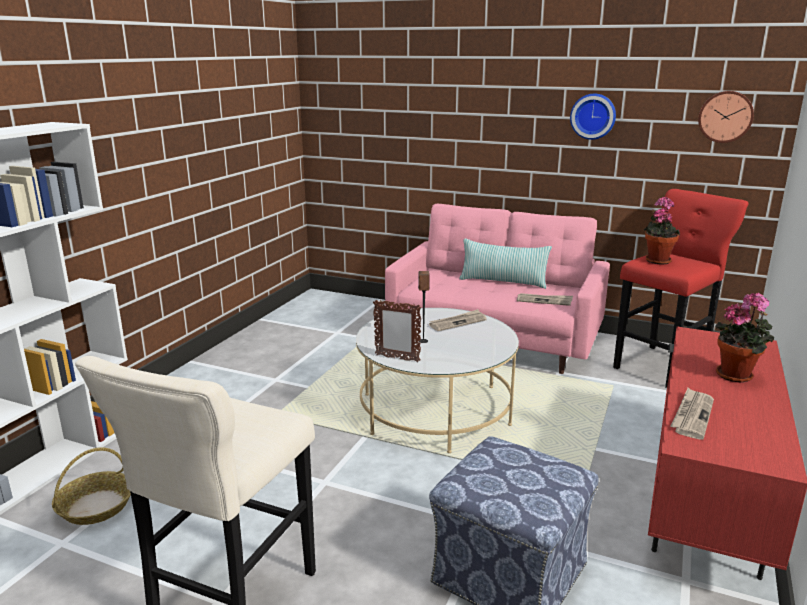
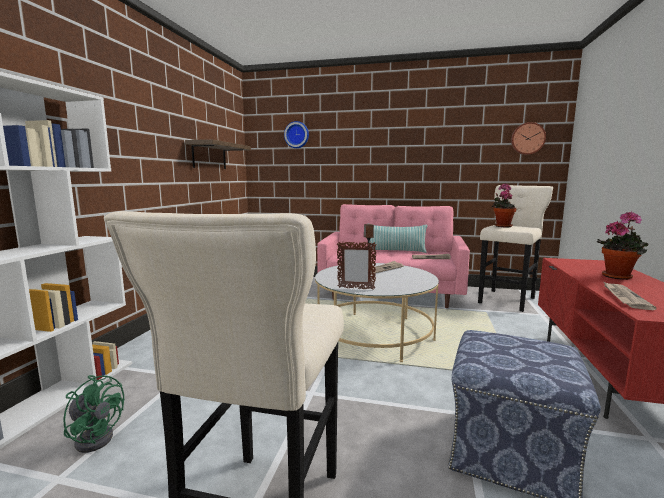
camera: 10 degrees left, 10 degrees down
basket [52,447,131,525] -> green fan [63,375,124,453]
wall clock [570,94,616,140] -> wall clock moved to [284,121,309,148]
red stool [613,189,749,388] -> beige stool [478,185,553,312]
none -> shelf [185,139,251,169]

